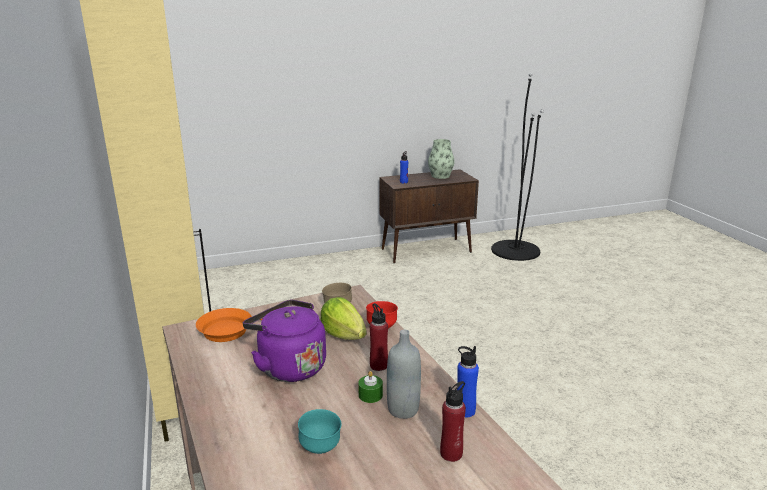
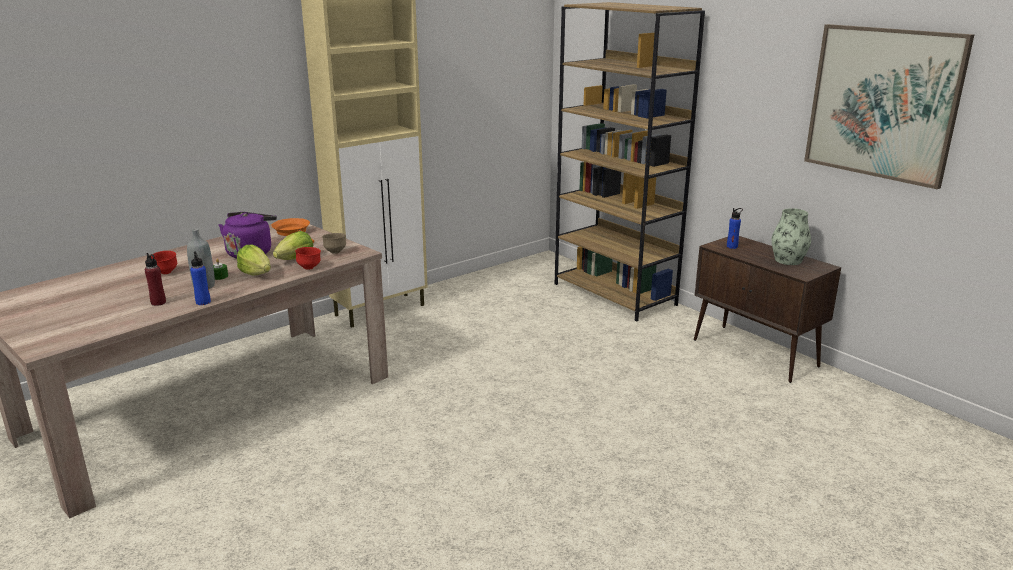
camera: 70 degrees right, 0 degrees up
turquoise bowl [298,409,341,454] -> red bowl [151,251,177,274]
red bottle [370,303,388,371] -> lettuce [237,244,271,275]
black floor lamp [491,73,544,261] -> none
none -> brown bookcase [555,2,705,321]
none -> picture [804,24,974,189]

